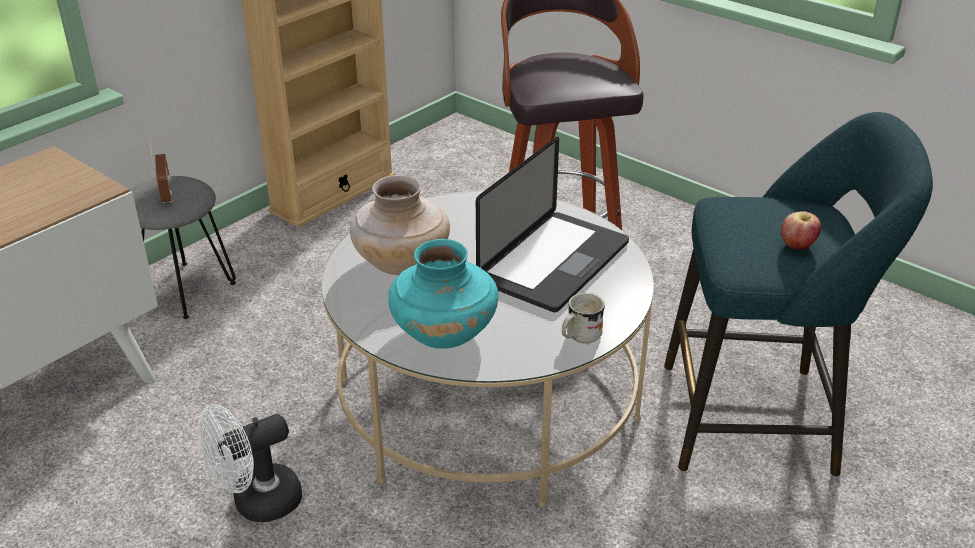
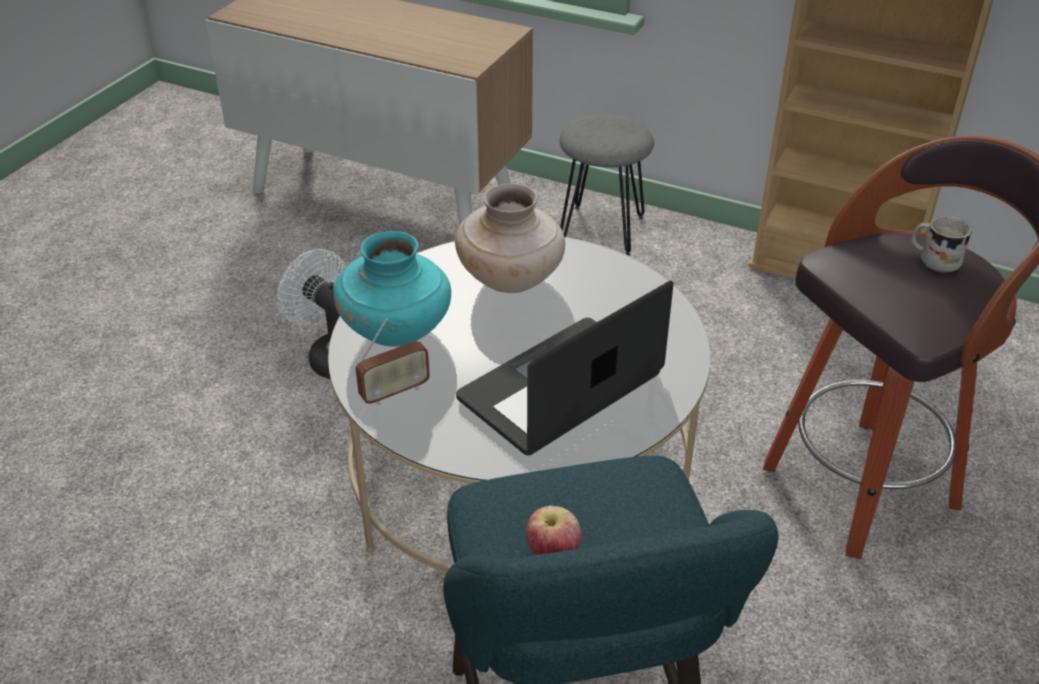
camera: 75 degrees right, 5 degrees up
radio [148,140,173,203] -> radio moved to [355,319,430,405]
laptop [476,137,629,312] -> laptop turned 120 degrees clockwise [456,281,673,455]
white mug [562,293,605,345] -> white mug moved to [911,216,972,273]

